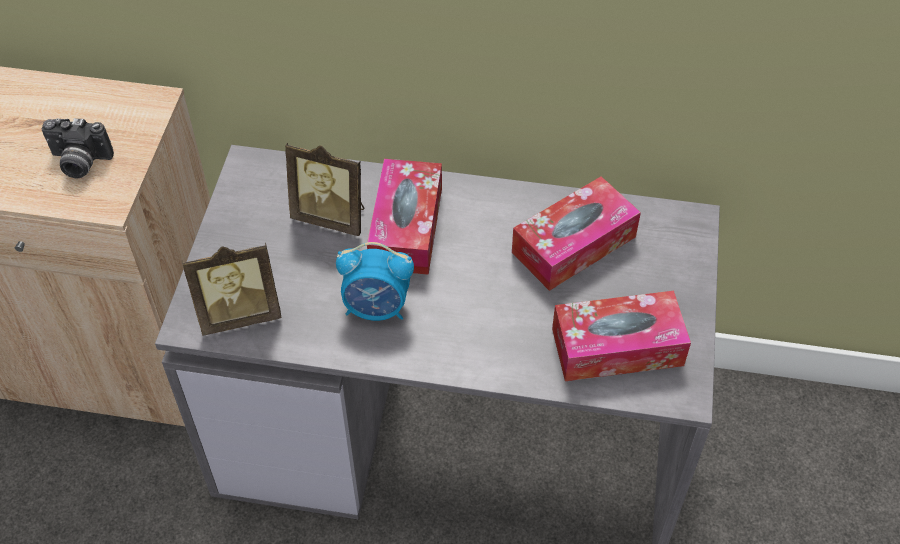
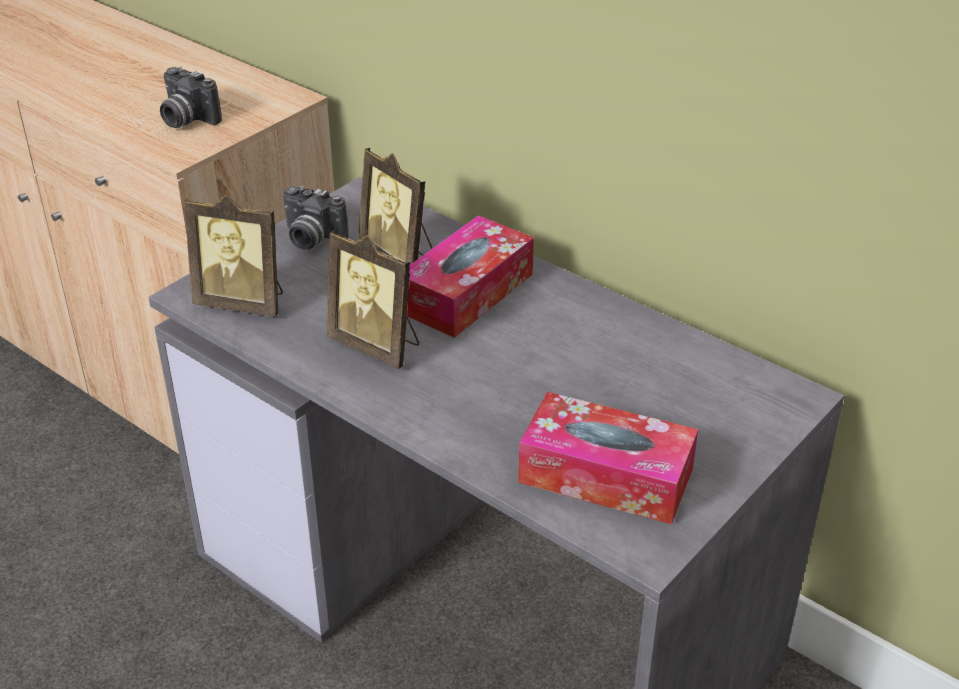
camera: 30 degrees right, 15 degrees down
alarm clock [336,242,414,321] -> picture frame [326,230,419,369]
tissue box [512,176,641,291] -> none
none -> camera [283,186,349,250]

